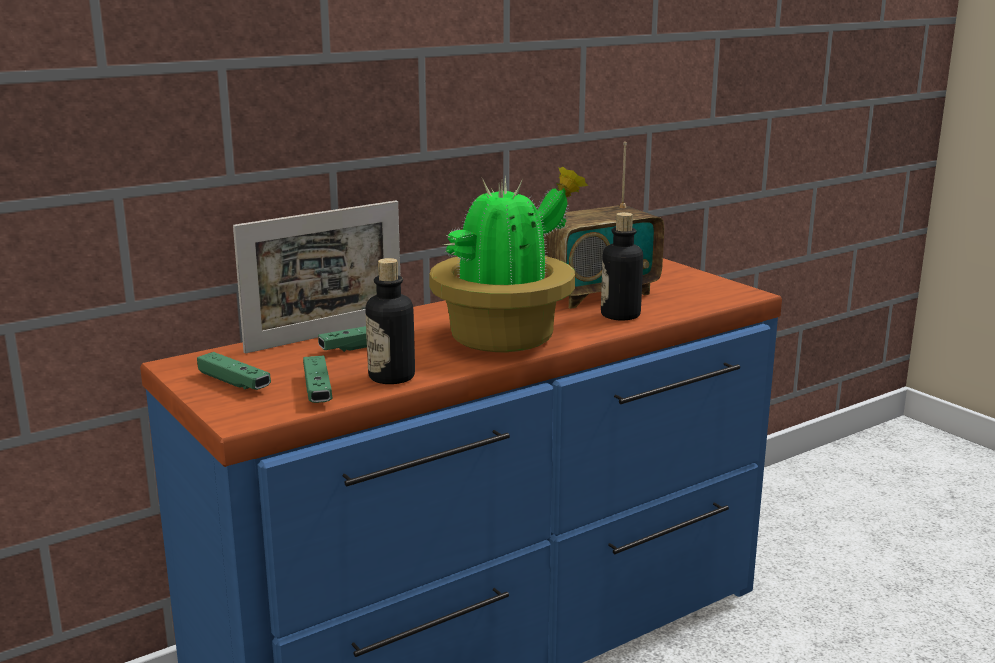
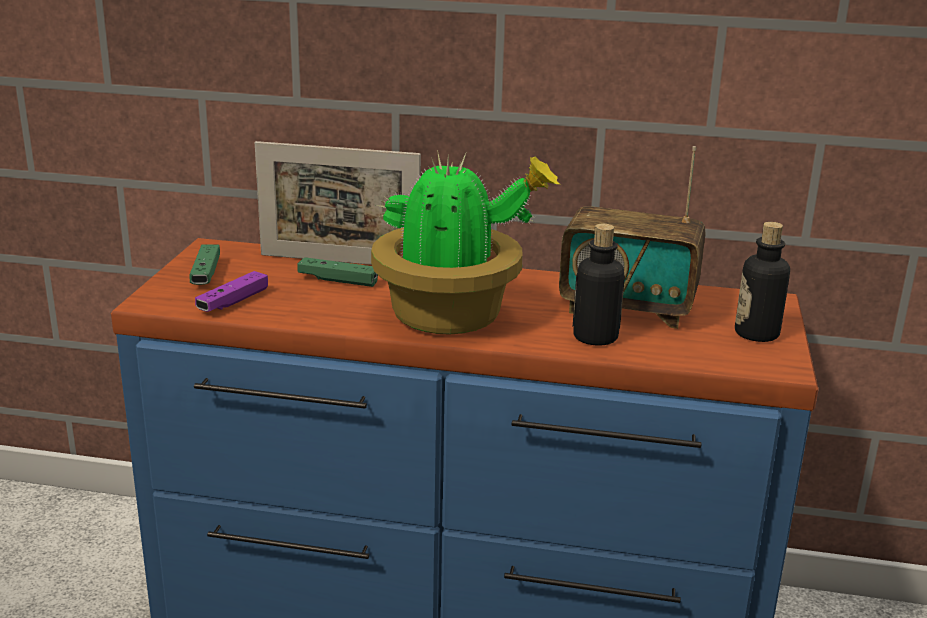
camera: 45 degrees right, 5 degrees up
green game controller [303,356,333,403] -> purple game controller [195,271,268,312]
bottle [365,258,415,384] -> bottle moved to [735,222,790,342]

